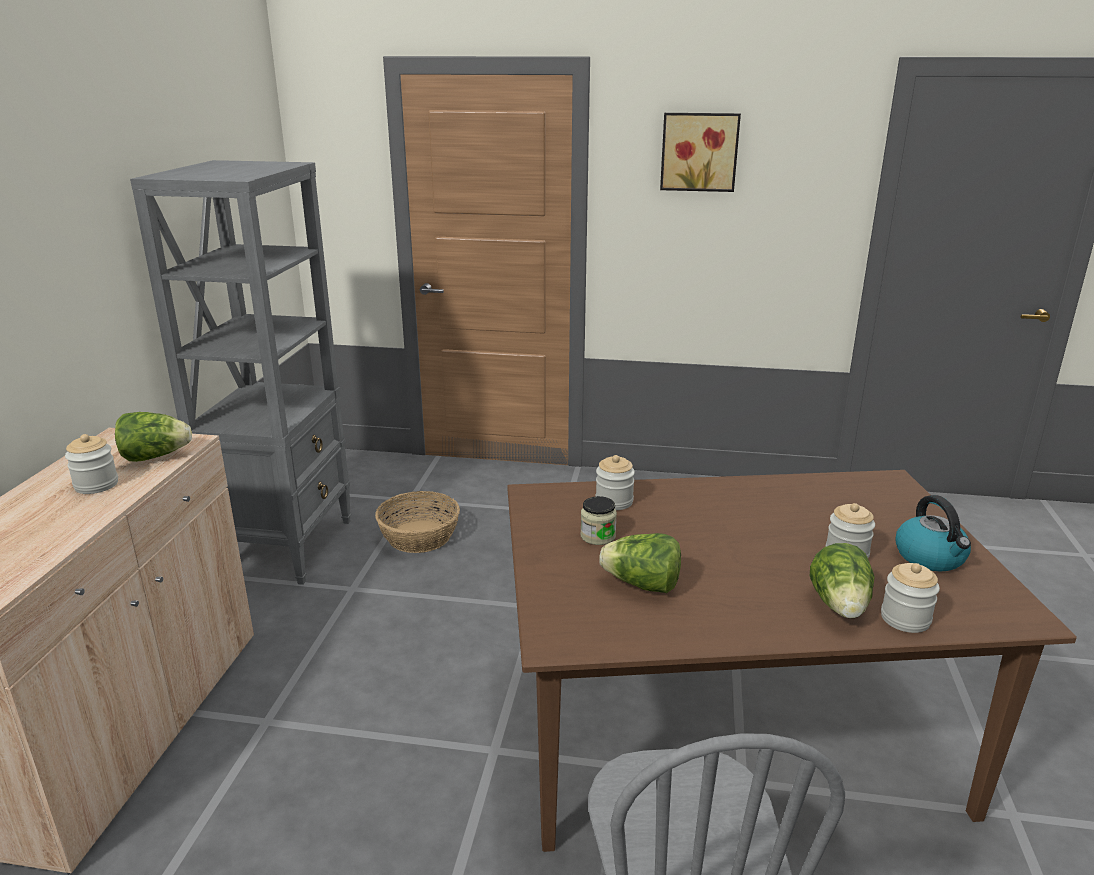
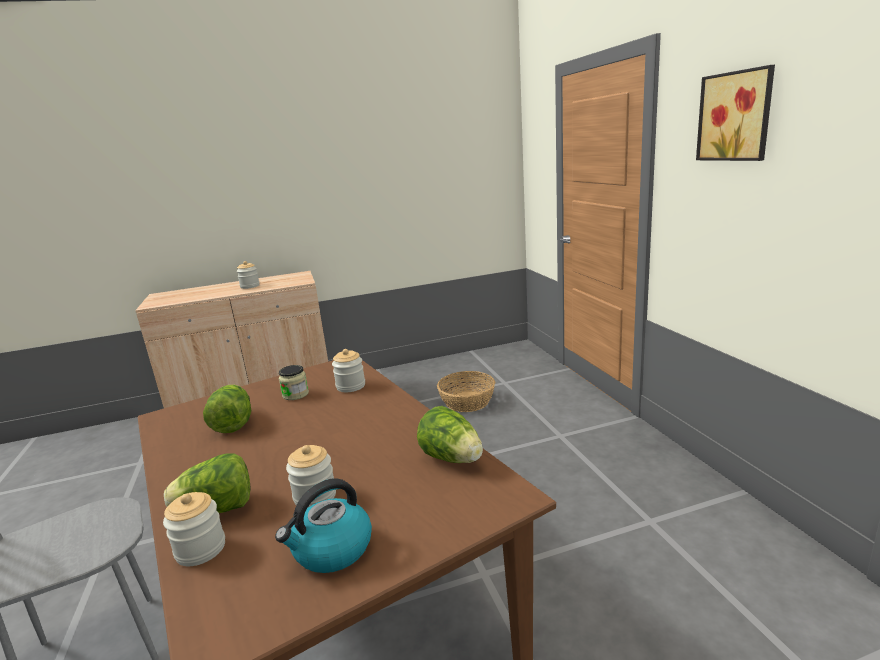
camera: 65 degrees right, 5 degrees down
lettuce [115,412,192,462] -> lettuce moved to [417,406,483,463]
grey bookcase [130,160,351,585] -> none

